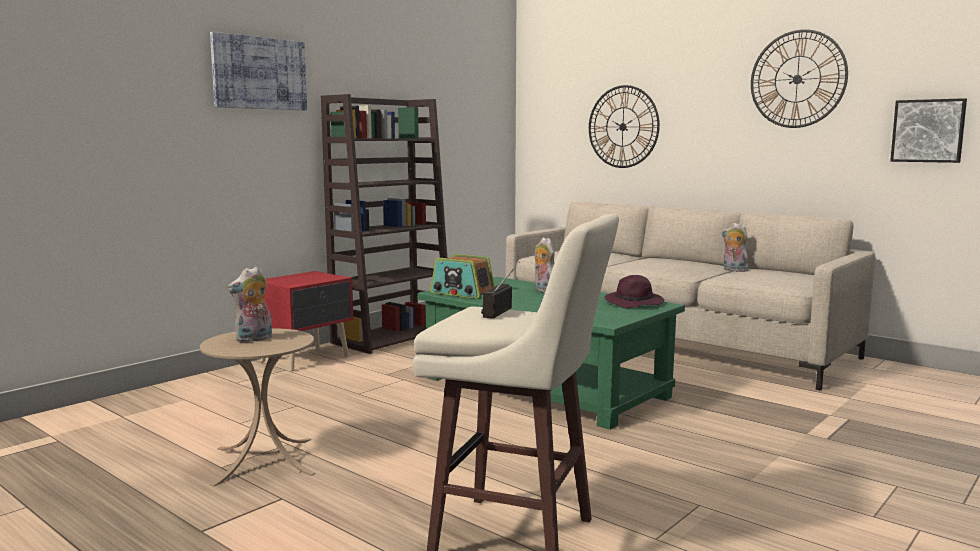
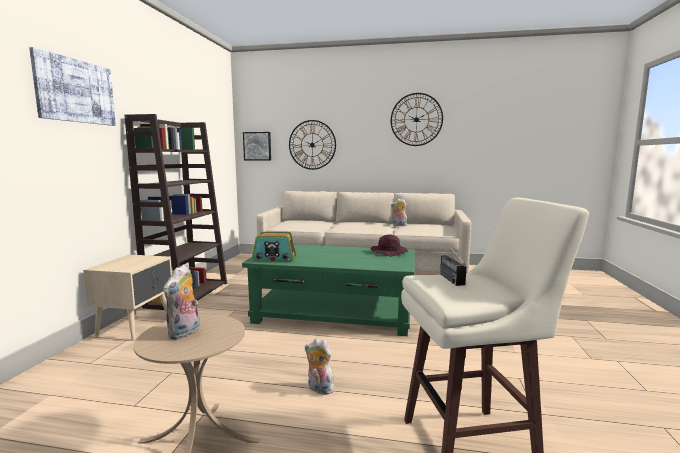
camera: 30 degrees left, 0 degrees up
red nightstand [261,271,353,371] -> beige nightstand [83,254,172,340]
plush toy [534,237,555,292] -> plush toy moved to [305,338,334,395]
picture [890,98,967,163] -> picture moved to [243,132,271,160]

